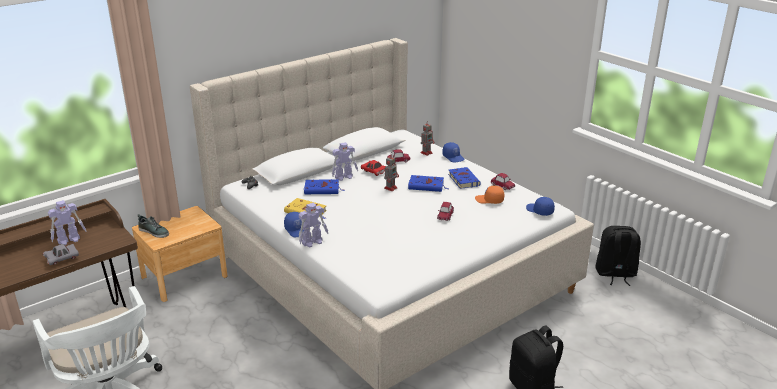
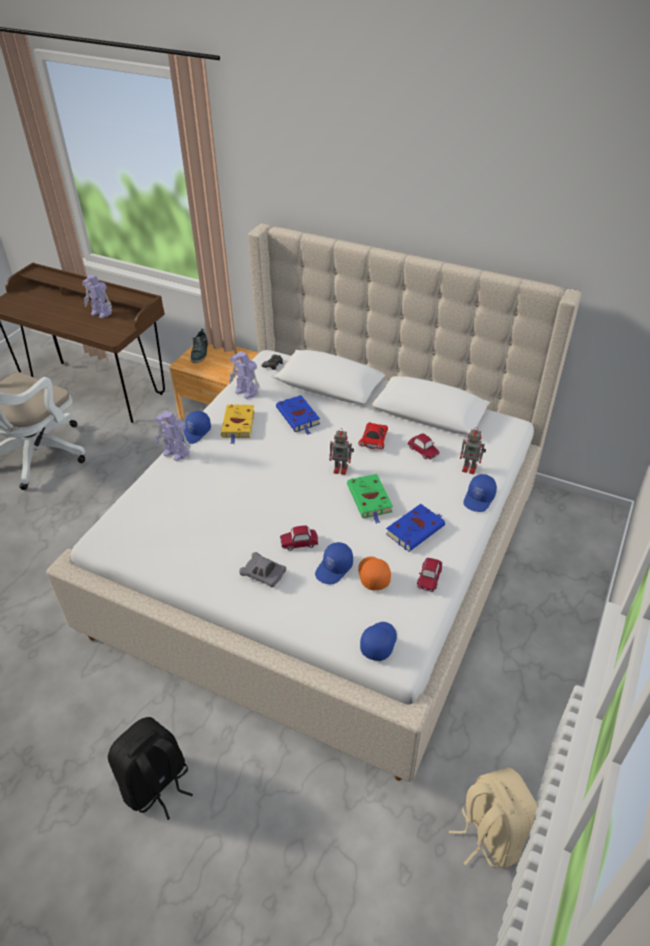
camera: 65 degrees right, 15 degrees up
grey toy car [43,244,79,265] -> grey toy car moved to [239,552,286,587]
toy robot [332,142,358,181] -> toy robot moved to [229,351,260,399]
blue book [408,175,449,192] -> green book [347,474,393,524]
black backpack [595,226,641,286] -> beige backpack [449,767,538,869]
none -> blue cap [315,542,353,584]

